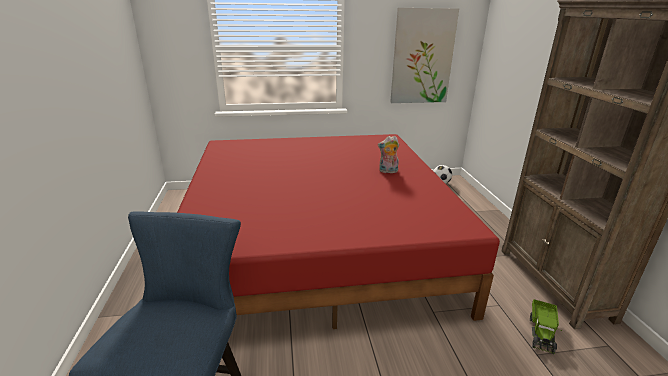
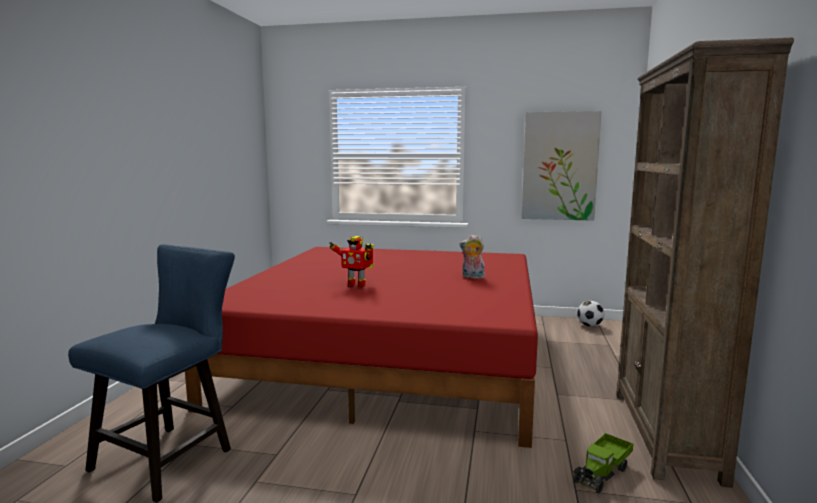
camera: 20 degrees right, 15 degrees down
none -> toy robot [329,236,374,288]

